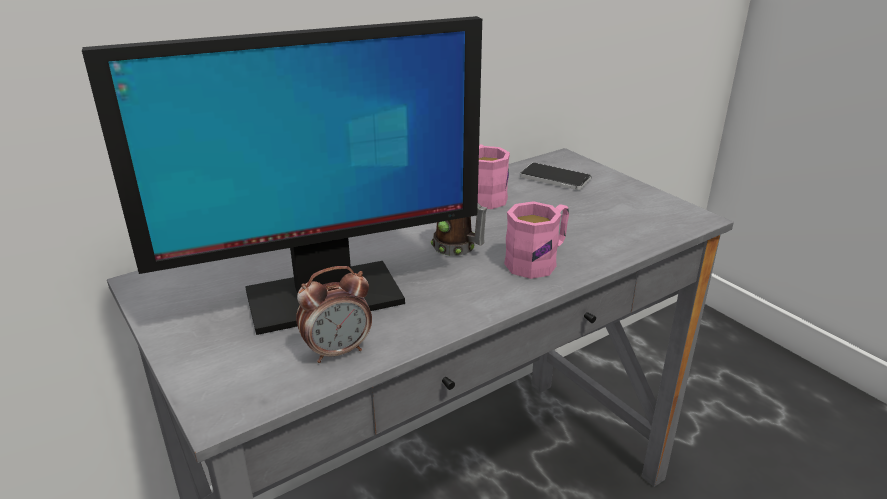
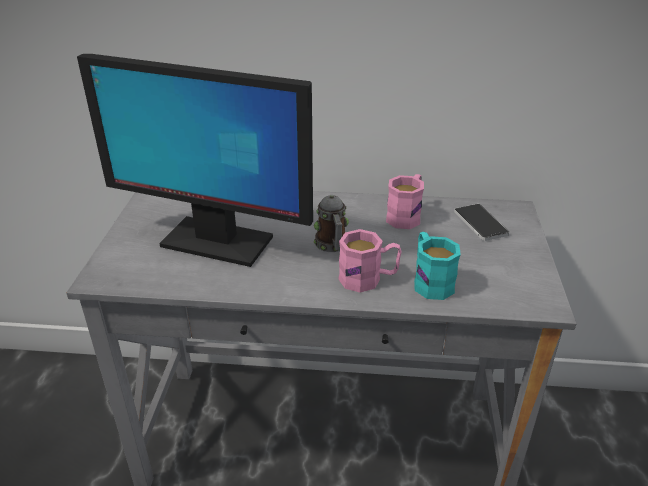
camera: 40 degrees right, 5 degrees up
alarm clock [296,266,372,363] -> none
none -> turquoise mug [414,232,461,300]

